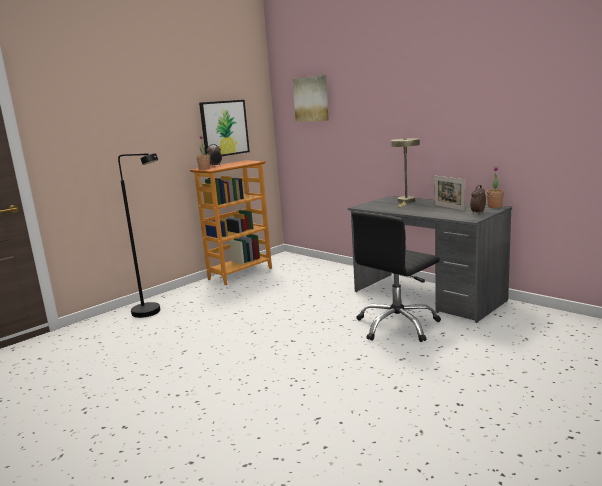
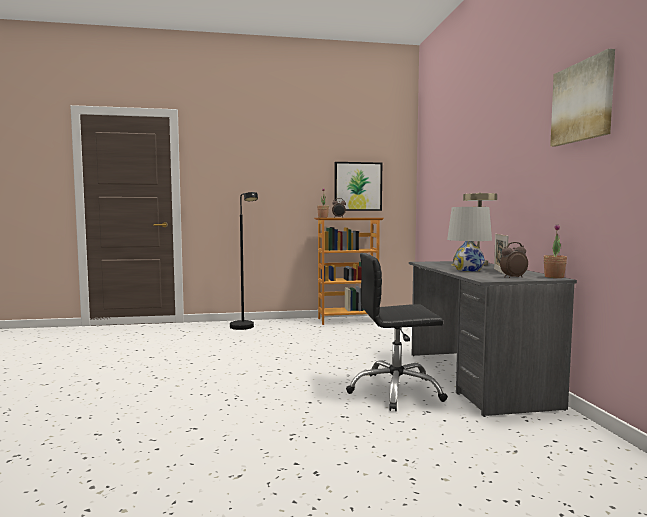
camera: 35 degrees right, 10 degrees down
picture [292,75,329,122] -> picture moved to [550,49,615,146]
none -> white table lamp [447,207,492,272]

